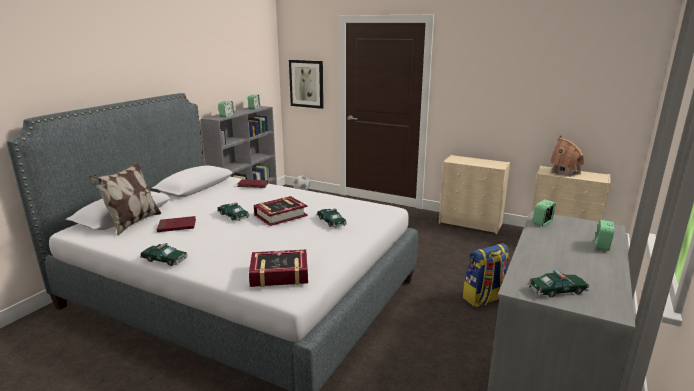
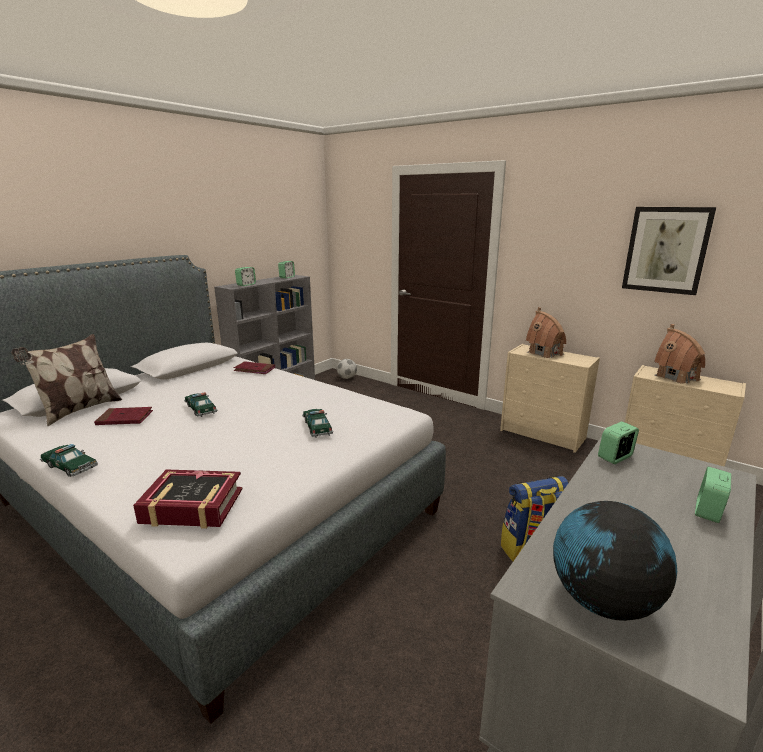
camera: 10 degrees right, 0 degrees up
book [254,196,308,226] -> none
picture [289,60,324,109] -> picture moved to [622,207,716,295]
toy car [528,270,589,297] -> globe [553,501,677,621]
none -> toy house [526,307,566,358]

